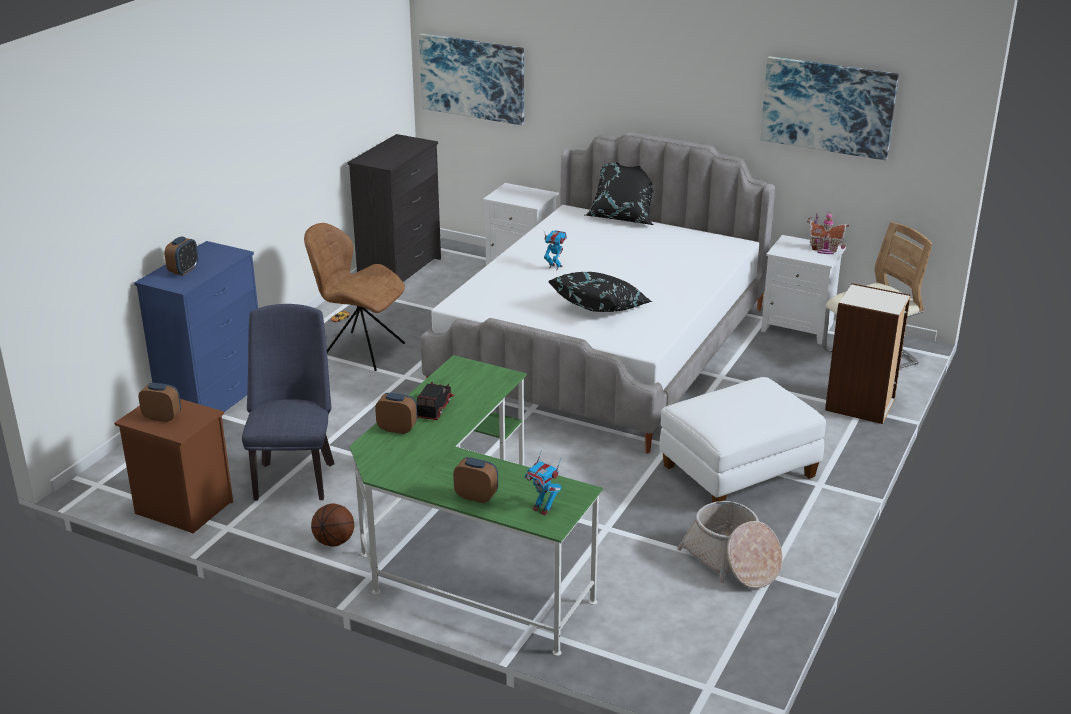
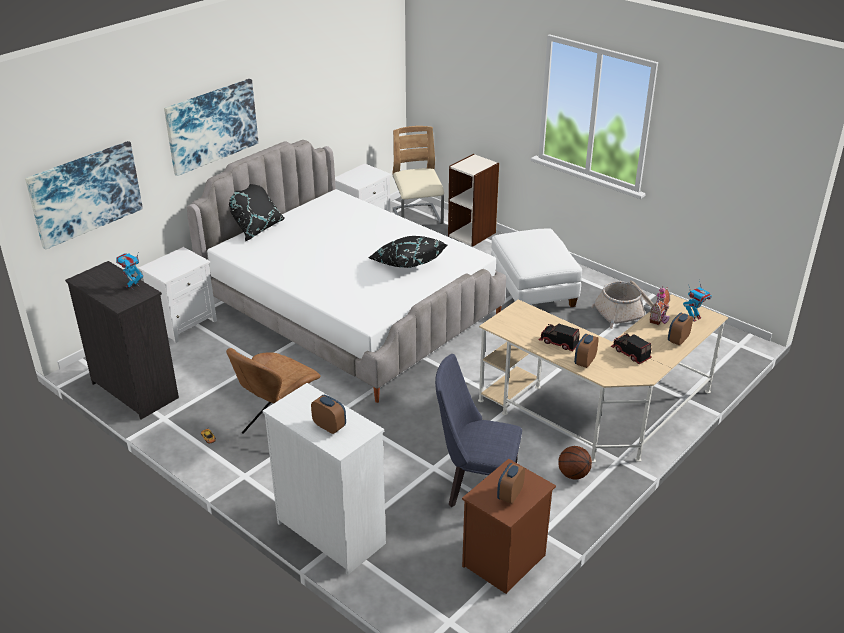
camera: 75 degrees left, 5 degrees up
blue dresser [134,241,258,412] -> white dresser [262,383,386,575]
green desk [350,355,603,656] -> beige desk [478,294,728,463]
toy robot [544,230,567,270] -> toy robot moved to [116,253,143,289]
picture [760,56,899,161] -> picture moved to [164,79,259,176]
toy house [807,211,849,254] -> toy house moved to [649,286,670,325]
none -> toy truck [611,333,652,364]

